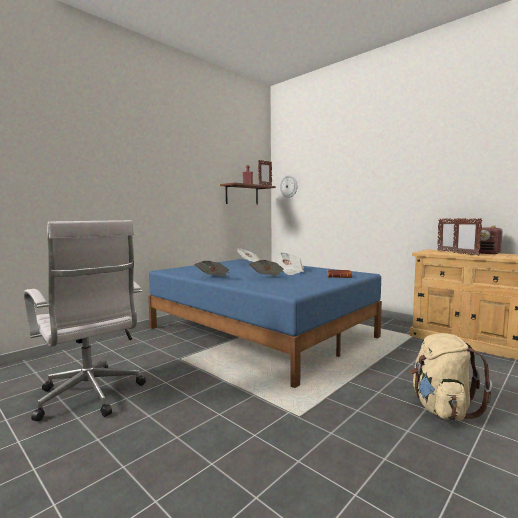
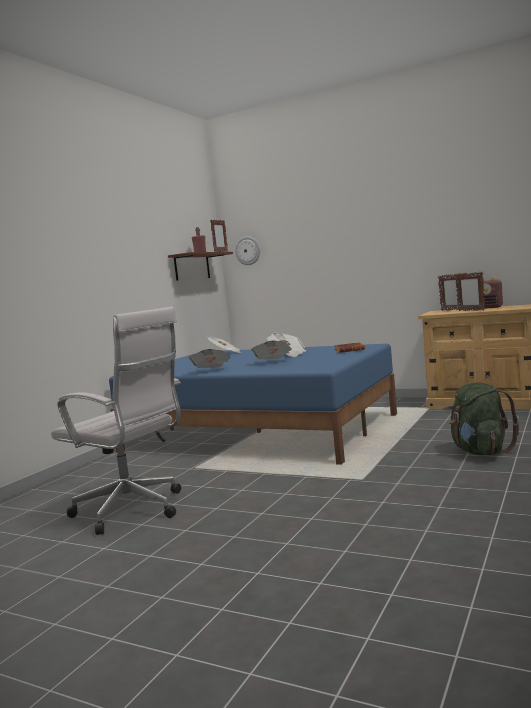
camera: 15 degrees left, 0 degrees up
beige backpack [409,333,492,420] -> green backpack [449,382,519,455]

